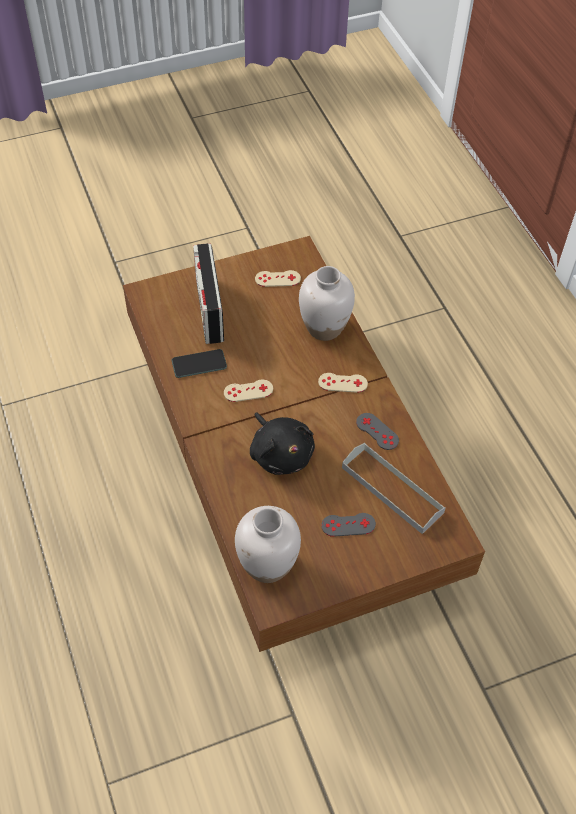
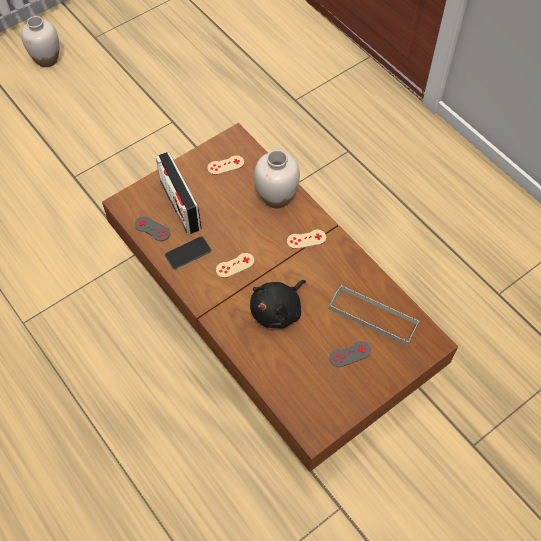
camera: 15 degrees left, 5 degrees up
white vase [235,506,301,583] -> white vase moved to [21,16,59,67]
black plush toy [250,412,315,475] -> black plush toy turned 90 degrees clockwise [250,280,306,329]
grey game controller [356,413,399,450] -> grey game controller moved to [135,217,170,241]

